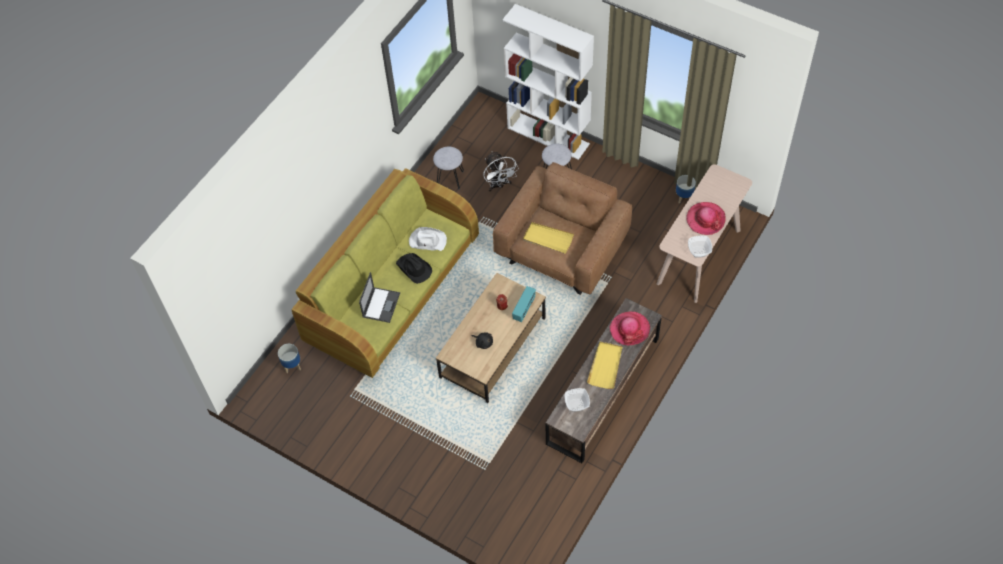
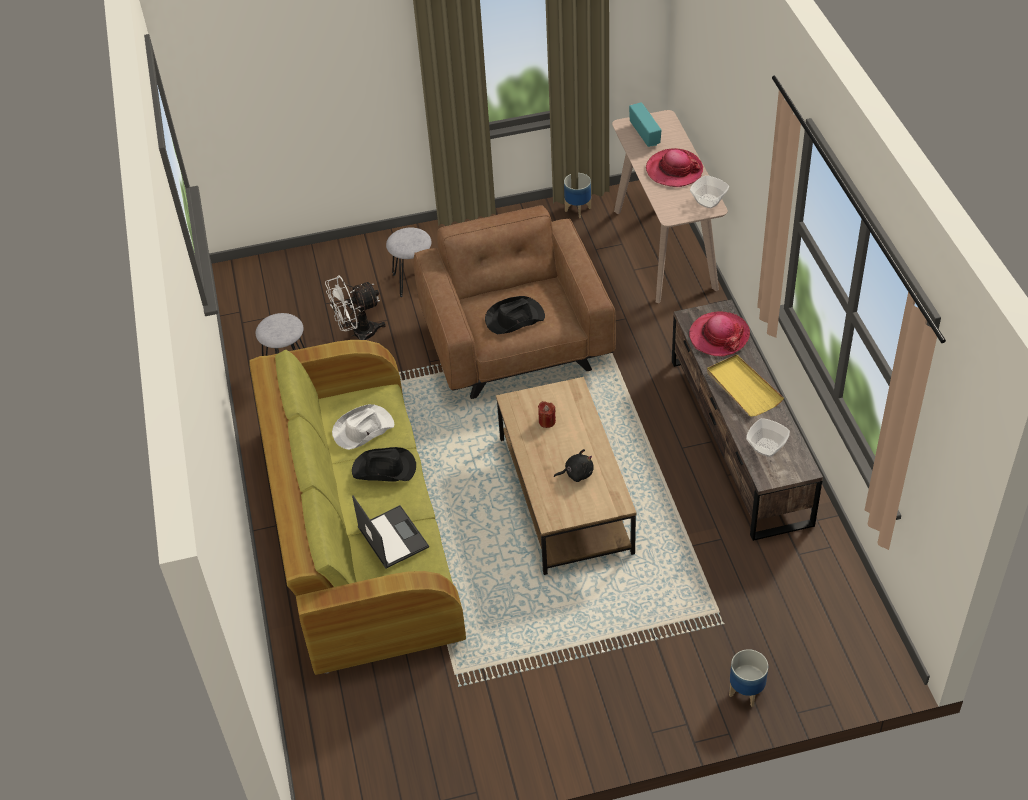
camera: 45 degrees left, 10 degrees down
planter [278,344,301,373] -> planter moved to [729,649,768,707]
white fan [483,152,519,191] -> white fan turned 135 degrees clockwise [325,275,386,340]
white bookcase [502,4,594,160] -> none
radio [512,286,536,322] -> radio moved to [629,102,662,147]
yellow tray [523,222,574,254] -> black hat [485,296,545,334]

